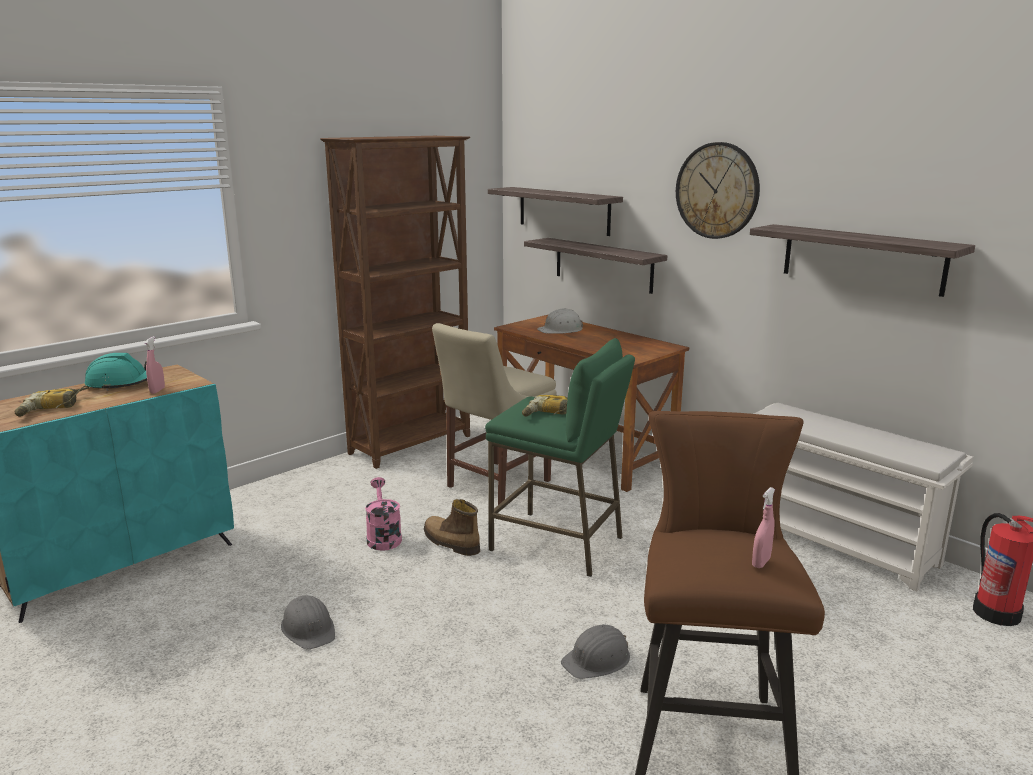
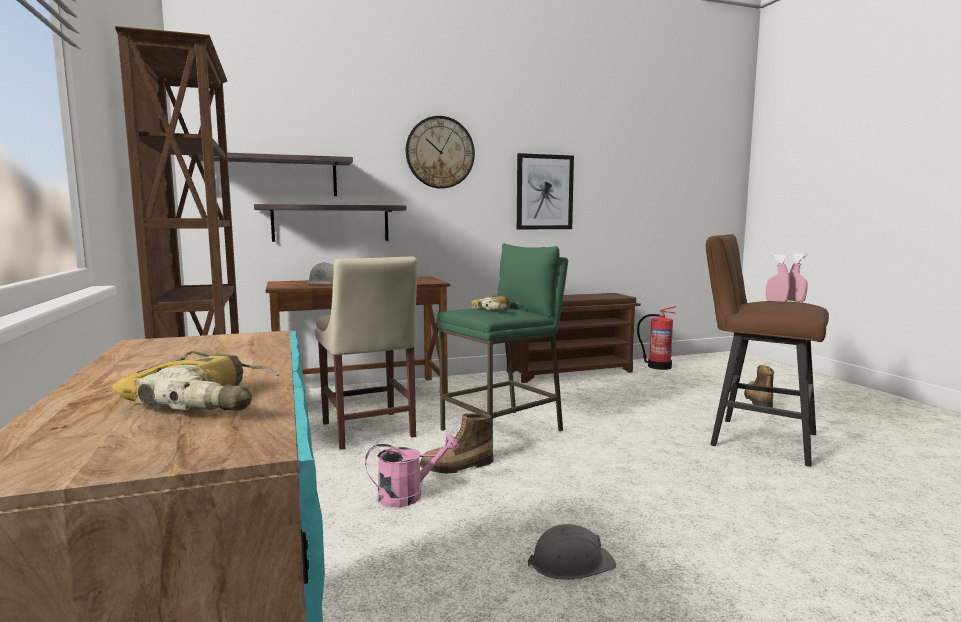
camera: 65 degrees left, 10 degrees down
turquoise hard hat [85,353,147,391] -> none
pink spray bottle [145,336,165,394] -> pink spray bottle moved to [766,254,790,302]
pink watering can [365,477,402,551] -> pink watering can turned 150 degrees clockwise [365,434,459,507]
grey hard hat [561,624,630,679] -> none
shelf [750,224,975,297] -> picture [517,153,574,229]
white shoe rack [754,403,973,591] -> brown shoe rack [507,293,641,383]
none -> boot [744,365,774,408]

